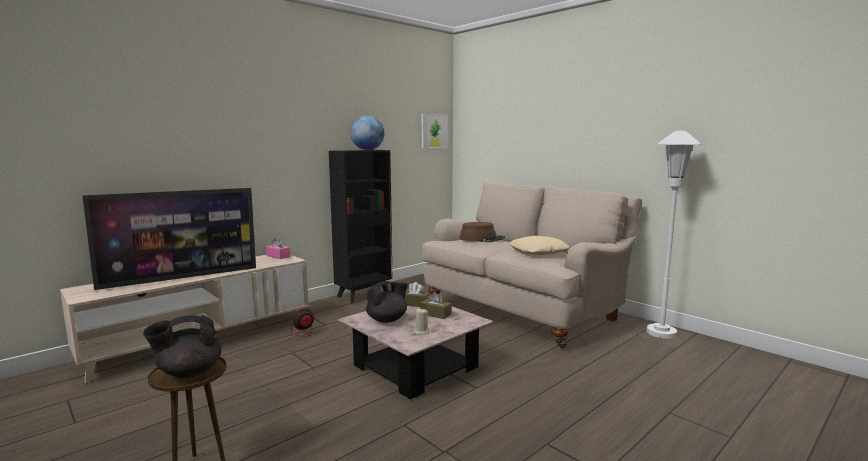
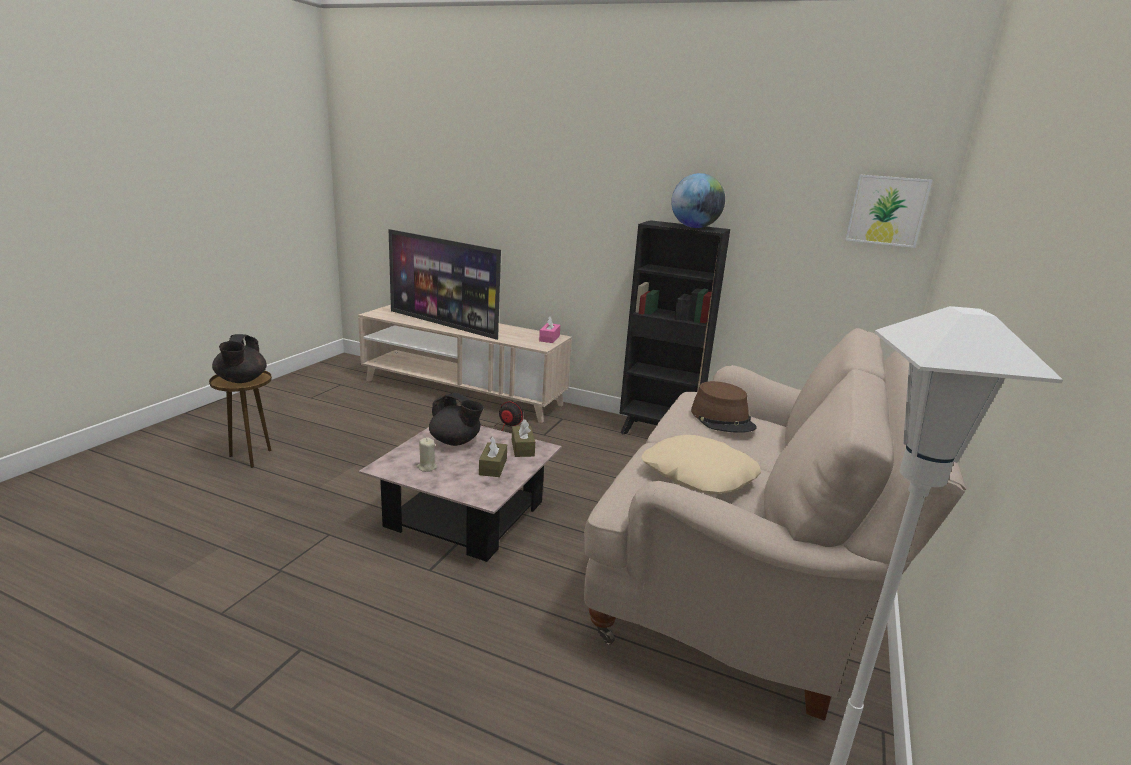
camera: 65 degrees right, 10 degrees up
black teapot [143,315,221,378] -> black teapot turned 135 degrees counterclockwise [212,334,267,383]

